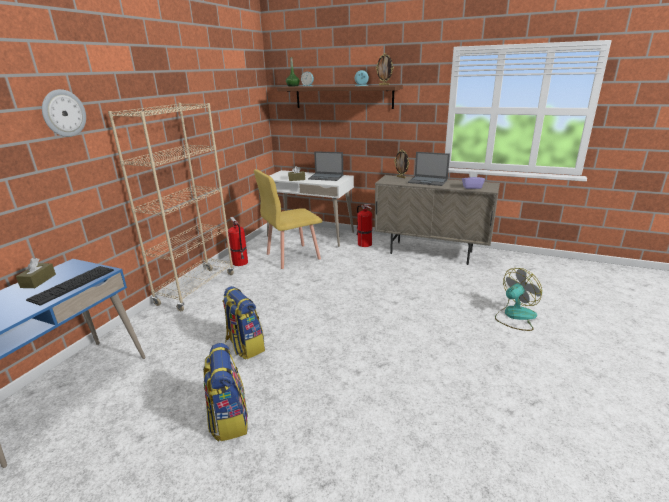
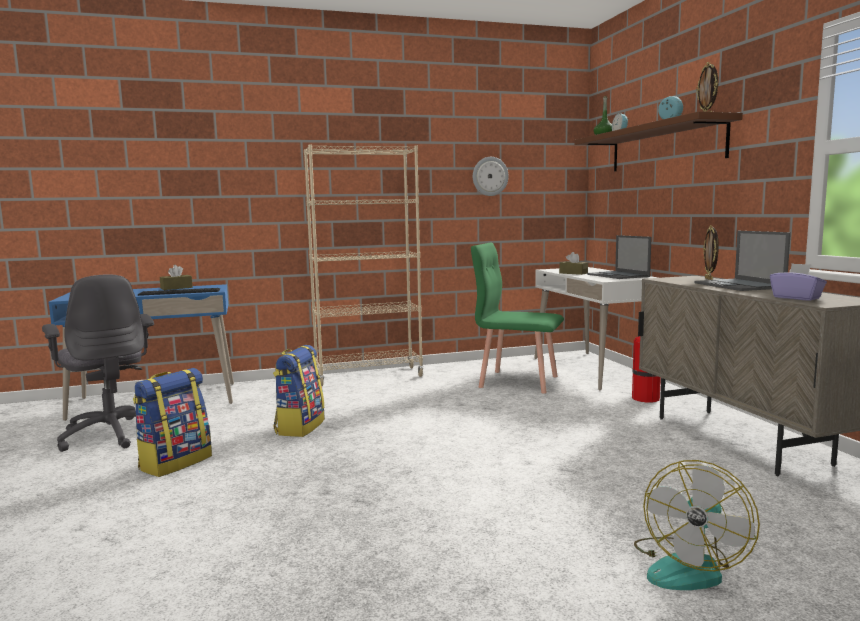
camera: 50 degrees right, 15 degrees down
wall clock [42,89,86,137] -> wall clock moved to [473,157,509,196]
fire extinguisher [228,217,248,266] -> none
yellow chair [254,169,323,269] -> green chair [471,243,564,394]
fan [495,268,542,331] -> fan turned 105 degrees clockwise [634,460,760,590]
none -> grey office chair [42,274,154,452]

